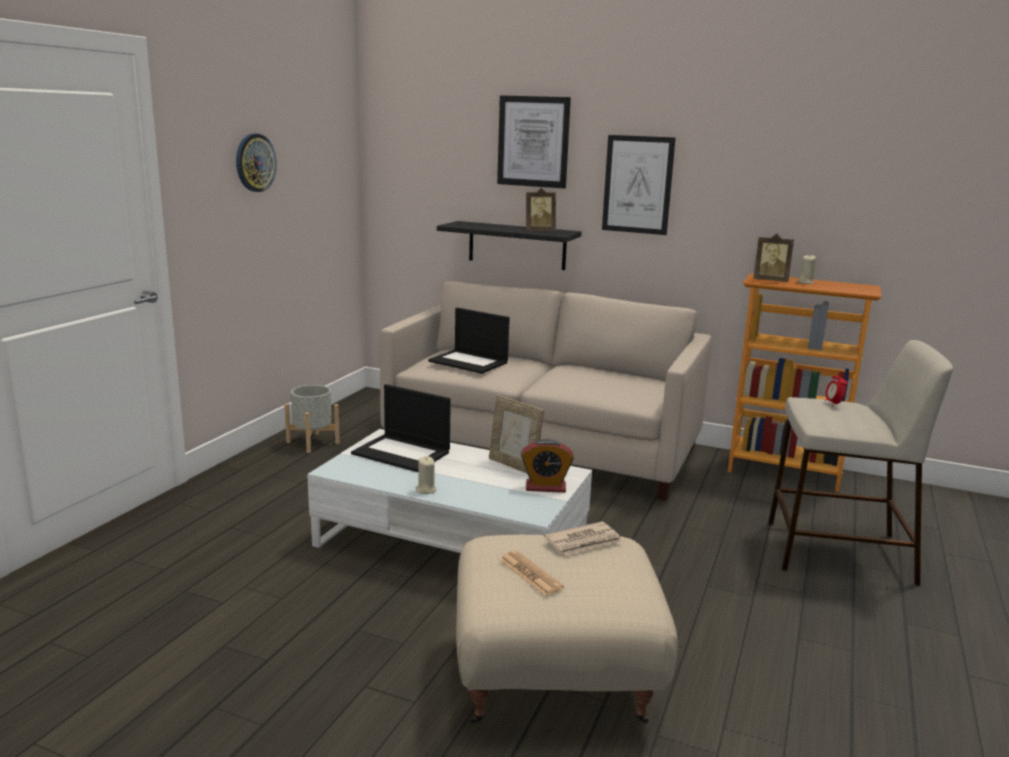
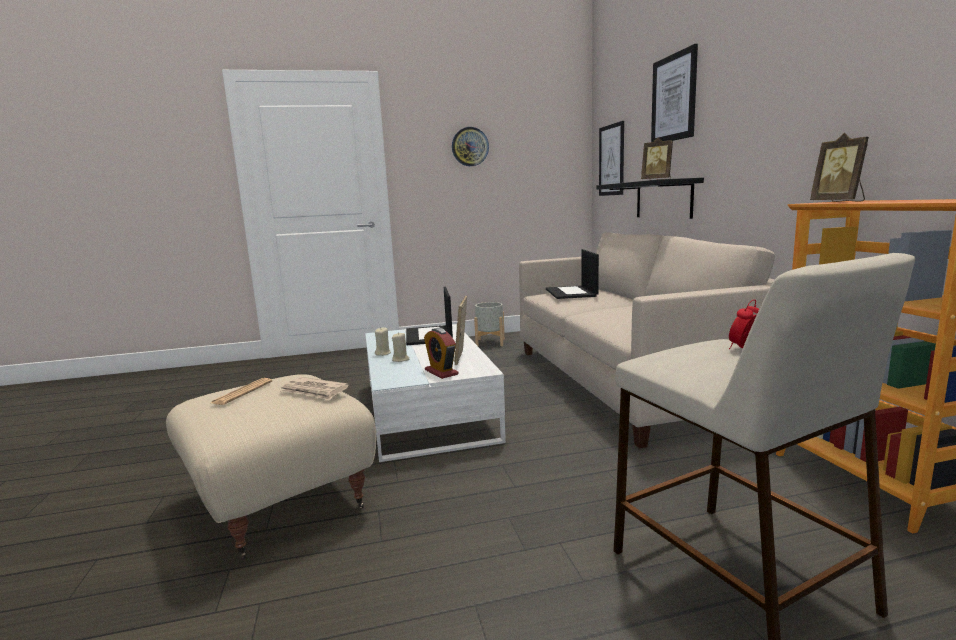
camera: 55 degrees right, 5 degrees down
picture [602,135,676,235] -> picture moved to [599,121,624,196]
beige candle [797,254,816,284] -> beige candle moved to [392,332,409,362]

